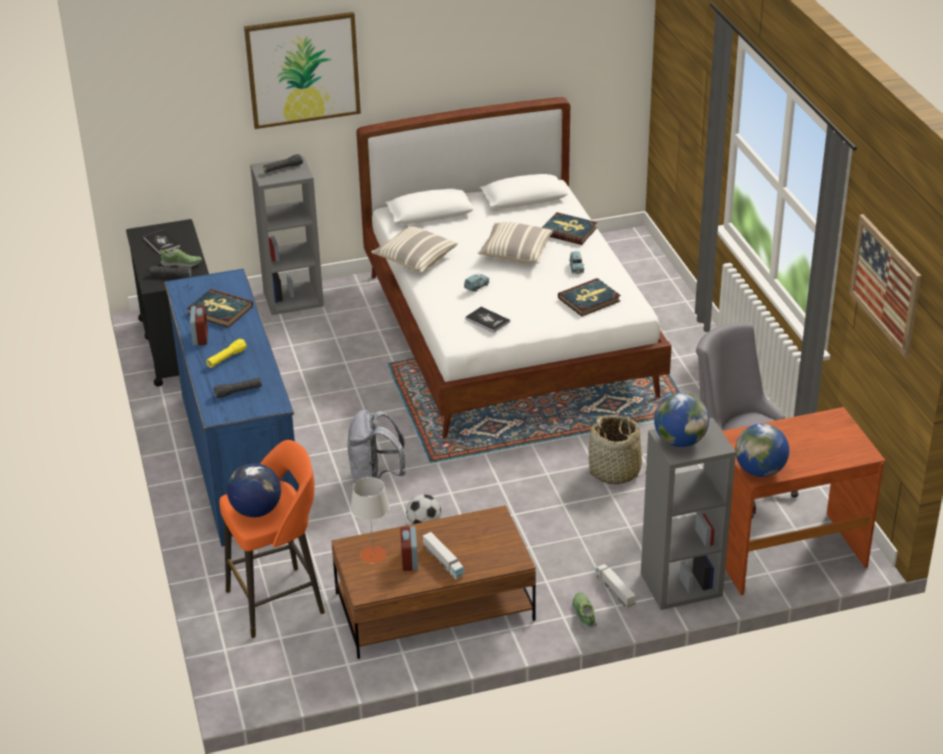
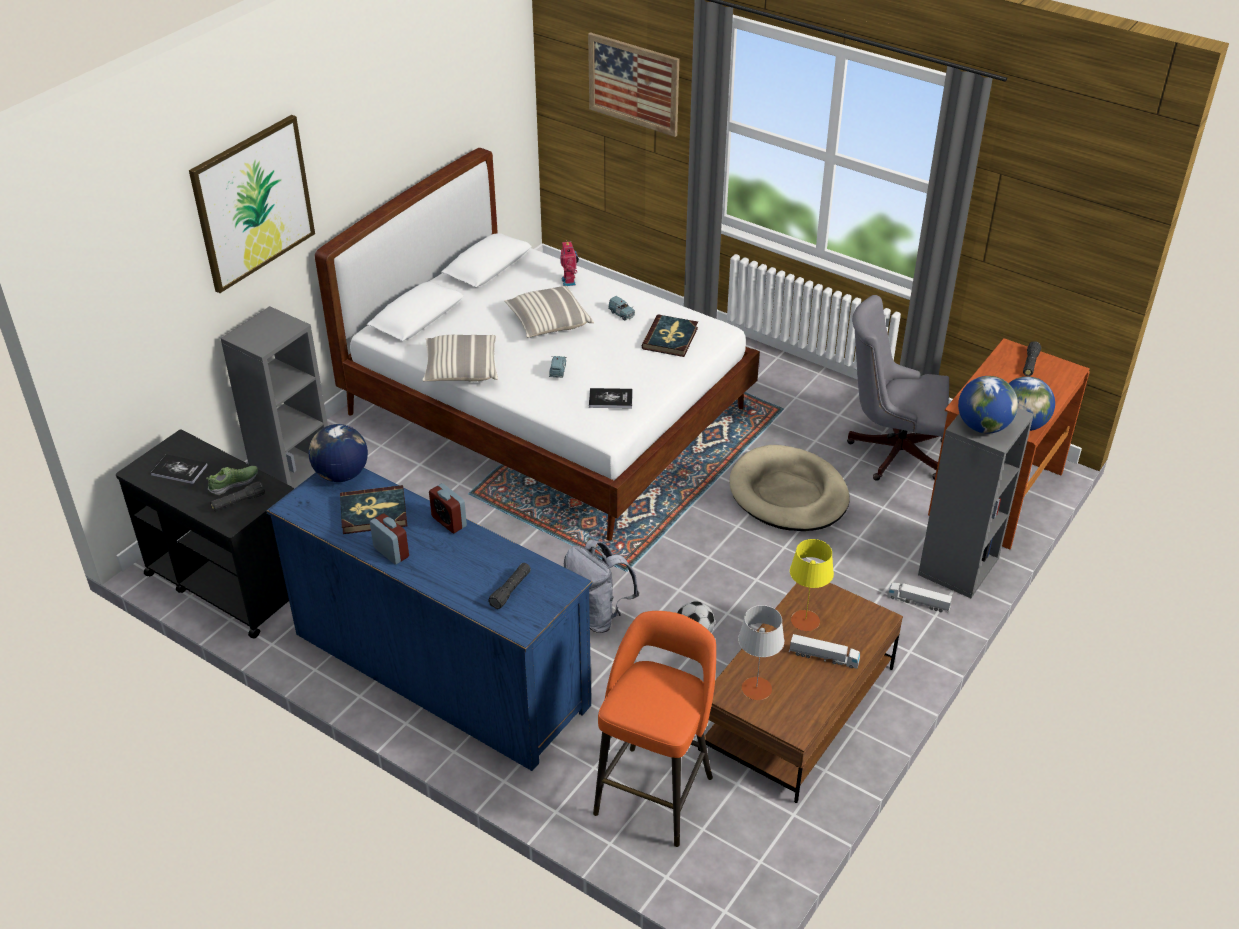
camera: 40 degrees left, 5 degrees up
yellow flashlight [206,339,247,368] -> none
globe [227,463,281,517] -> globe moved to [309,424,368,482]
black flashlight [263,154,303,173] -> black flashlight moved to [1023,341,1041,376]
alarm clock [400,526,418,571] -> alarm clock moved to [429,483,467,533]
book [542,212,597,245] -> toy robot [560,240,579,286]
shoe [572,592,597,629] -> none
basket [589,415,646,484] -> beige dog bed [730,445,850,531]
picture [849,214,921,357] -> picture moved to [588,32,679,137]
none -> yellow table lamp [790,539,834,631]

